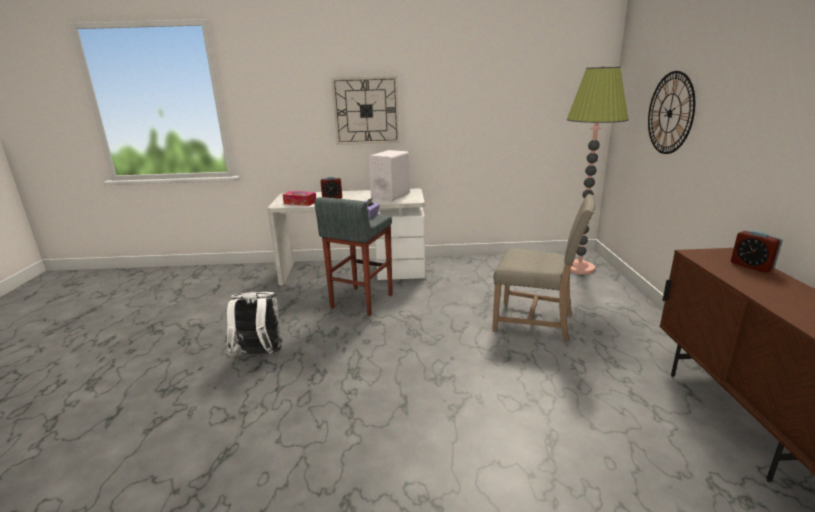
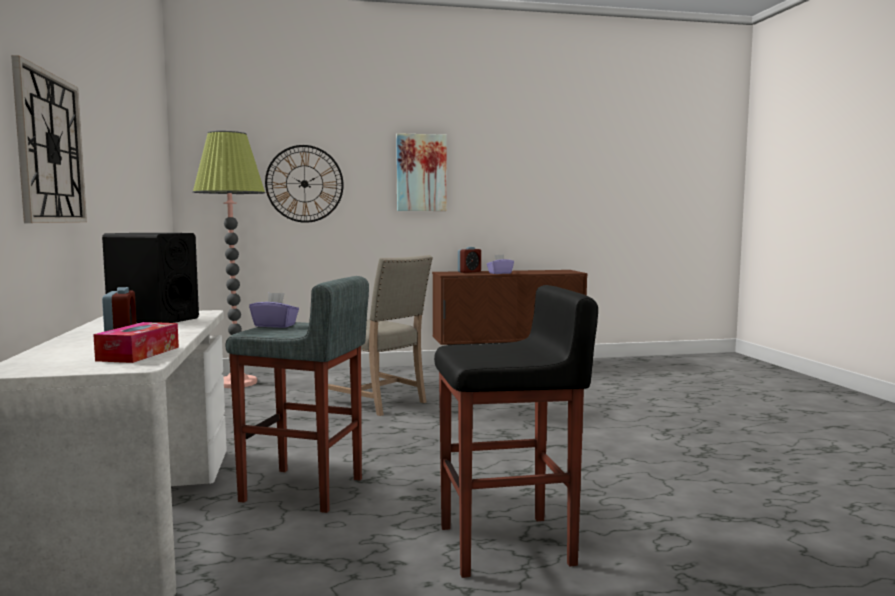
camera: 100 degrees left, 15 degrees down
white backpack [227,292,282,355] -> black stool [434,285,598,578]
white speaker [369,150,410,201] -> black speaker [102,233,199,323]
beige chair [492,194,595,341] -> beige chair turned 120 degrees clockwise [328,255,433,416]
none -> picture [396,133,447,211]
none -> purple tissue box [487,254,514,274]

